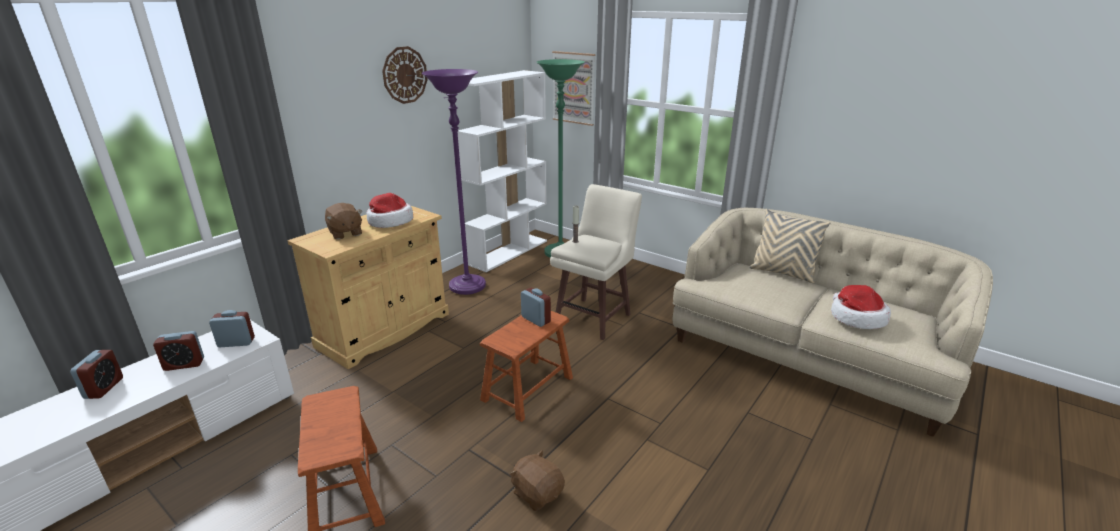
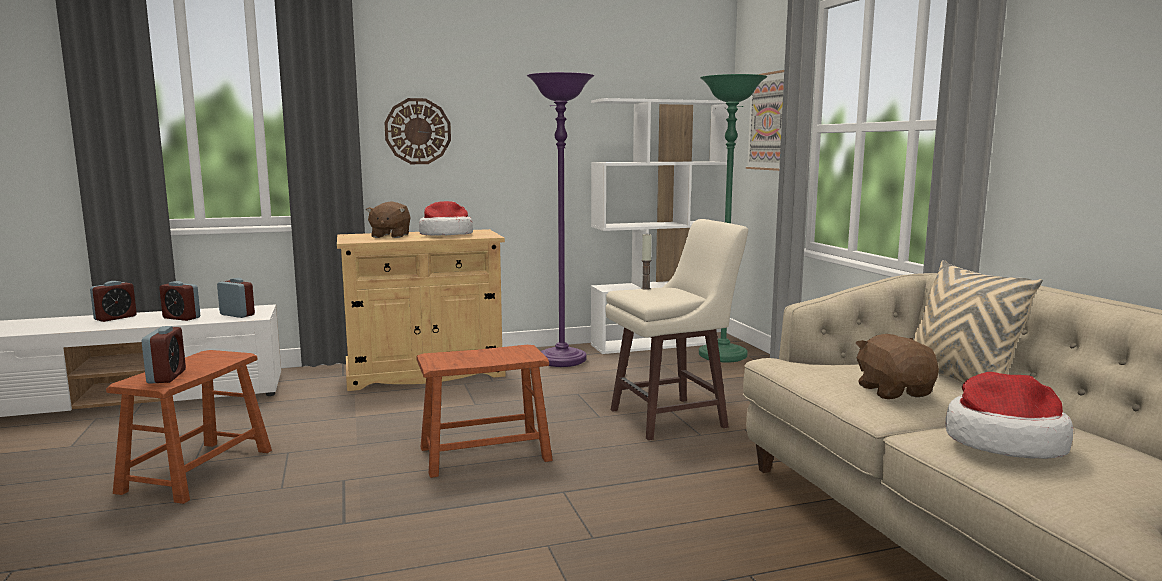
camera: 35 degrees right, 15 degrees down
wall clock [382,46,428,104] -> wall clock moved to [384,98,451,164]
brown plush toy [510,450,565,511] -> brown plush toy moved to [855,334,939,399]
alarm clock [521,288,551,327] -> alarm clock moved to [142,326,186,384]

